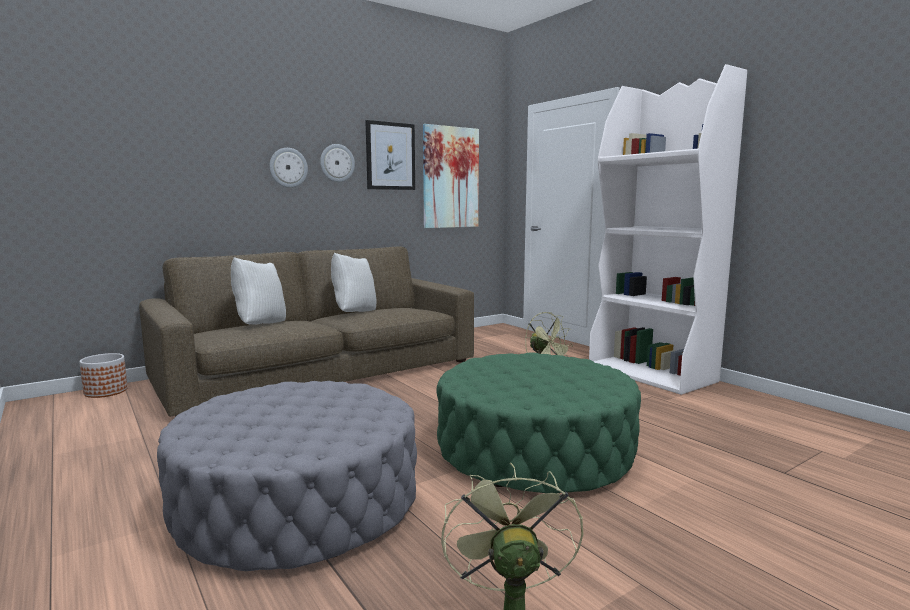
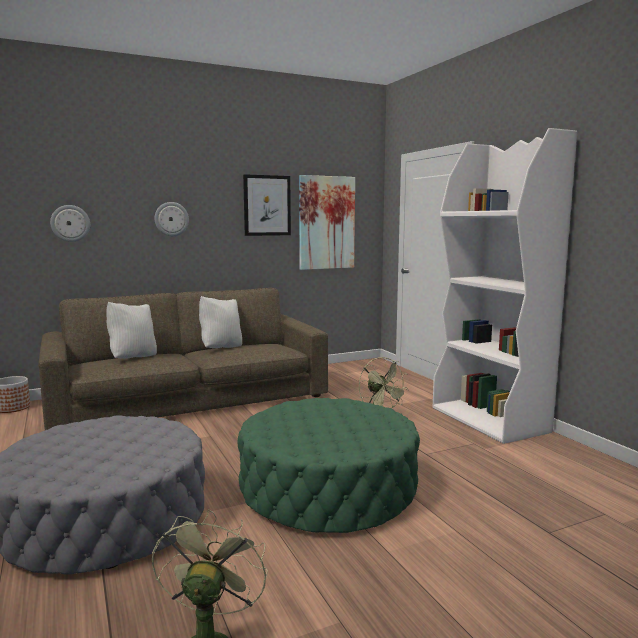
camera: 10 degrees right, 0 degrees up
wall clock [320,144,355,182] -> wall clock moved to [50,205,90,242]

